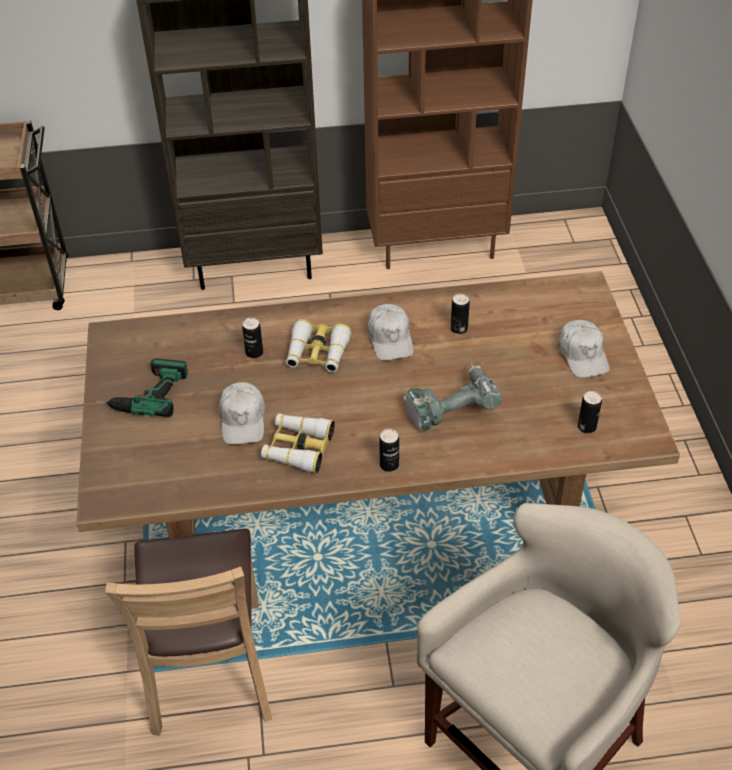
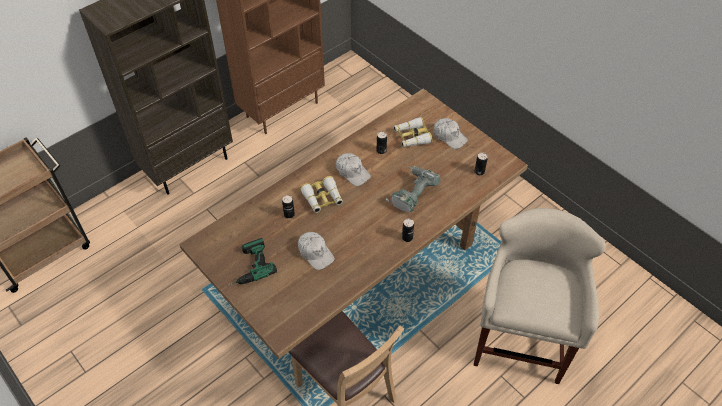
camera: 35 degrees left, 5 degrees up
binoculars [261,413,335,474] -> binoculars moved to [393,117,433,148]

